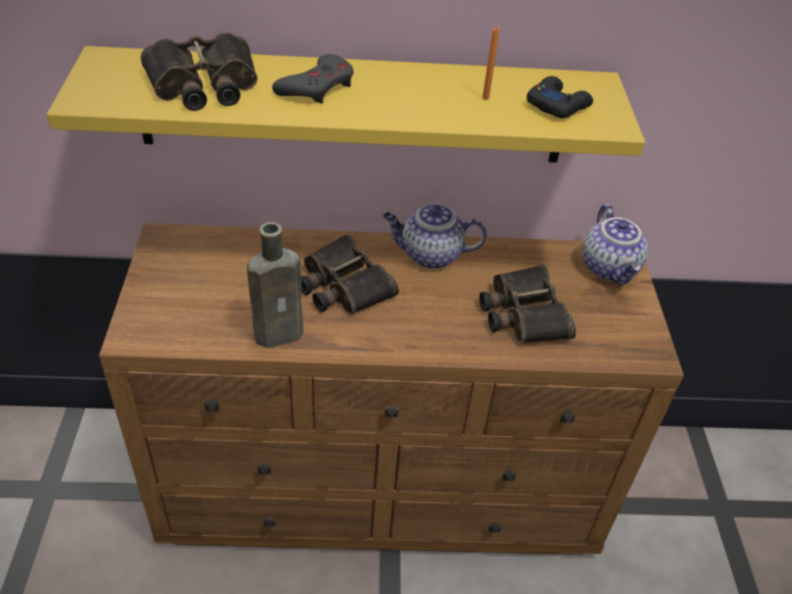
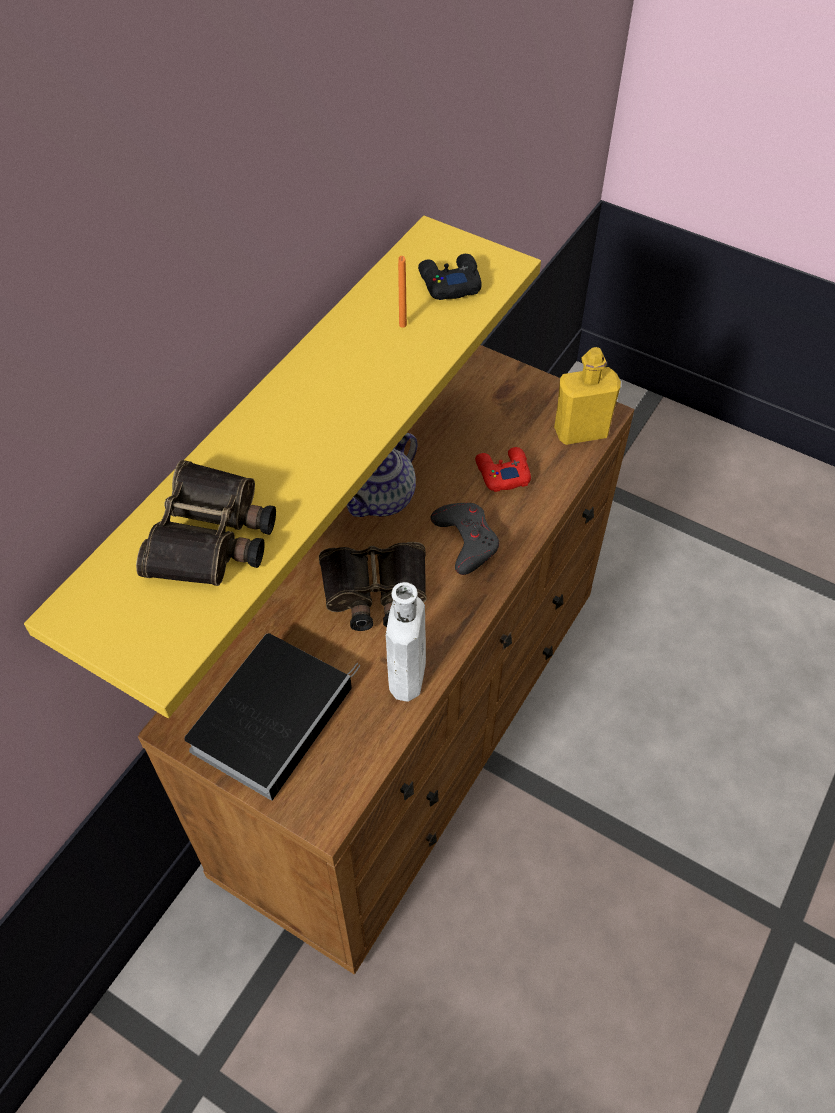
camera: 55 degrees left, 10 degrees up
brown bottle [247,222,303,348] -> white bottle [386,582,426,702]
grey game controller [272,54,354,104] -> grey game controller moved to [431,503,499,575]
binoculars [479,265,576,344] -> red game controller [475,447,531,492]
teapot [583,204,648,285] -> none
none -> book [184,633,360,801]
none -> yellow bottle [554,347,621,445]

